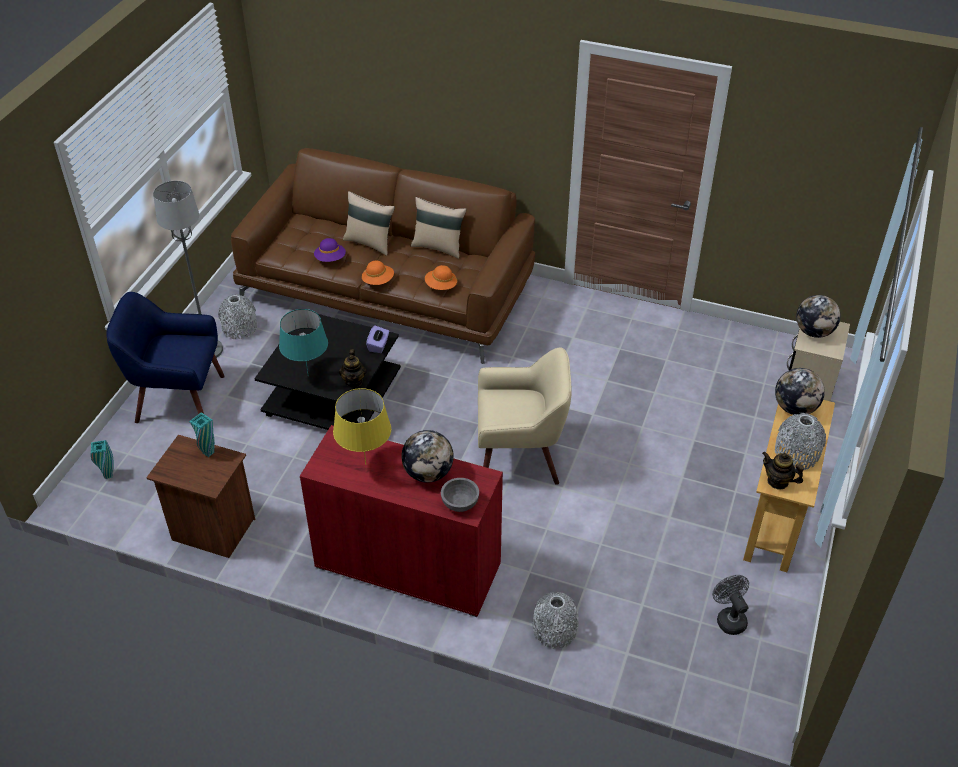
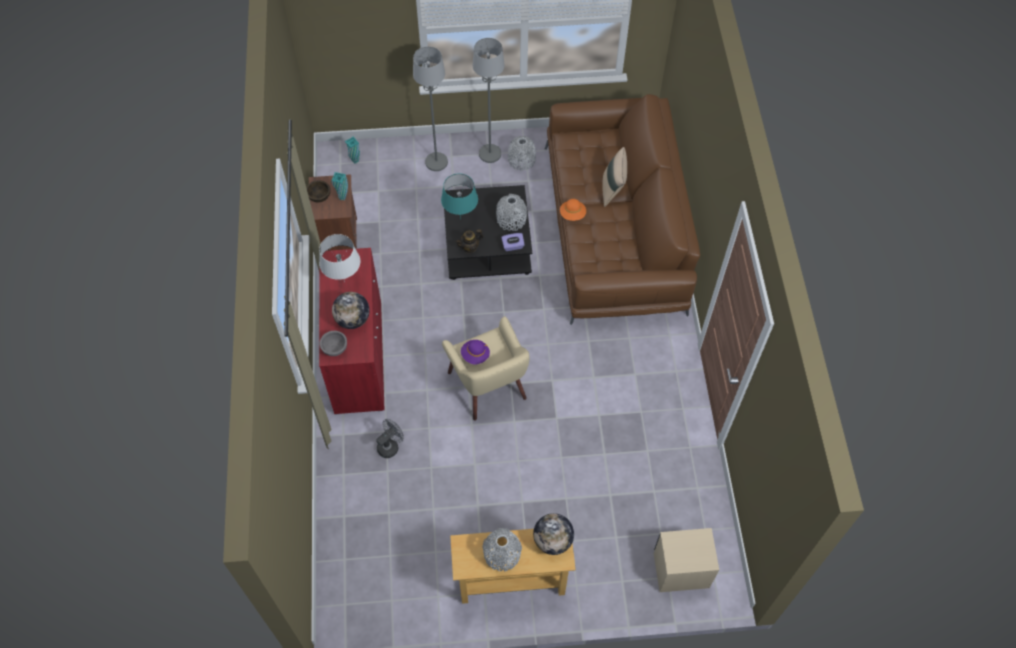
camera: 65 degrees right, 15 degrees up
blue armchair [106,292,225,423] -> grey floor lamp [413,46,448,171]
purple hat [314,238,346,262] -> purple hat moved to [461,340,490,364]
yellow table lamp [333,388,391,465] -> white table lamp [319,234,360,282]
beige pillow [411,197,466,259] -> none
orange hat [425,265,457,290] -> none
grey vase [533,592,579,649] -> grey vase moved to [496,194,527,231]
grey fan [712,575,749,635] -> grey fan moved to [376,419,404,458]
teapot [762,452,804,490] -> none
globe [796,295,841,338] -> none
none -> brown bowl [306,180,330,202]

